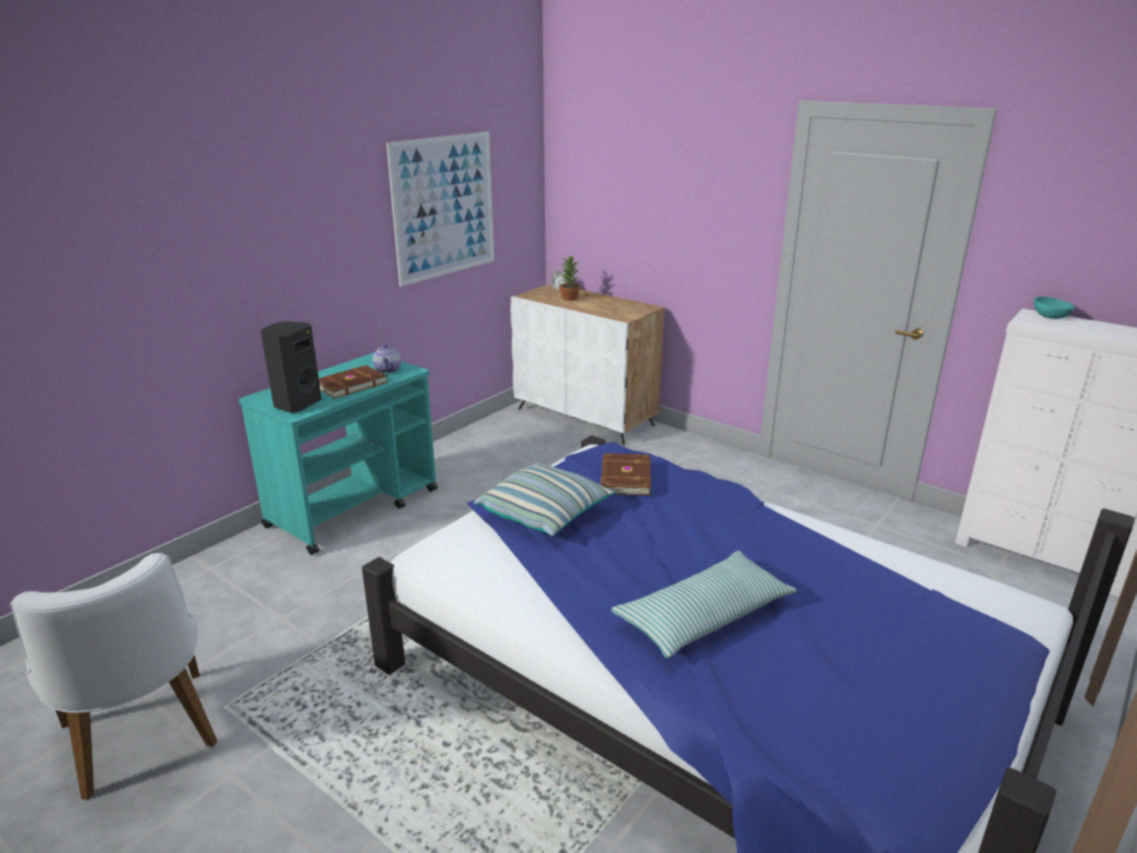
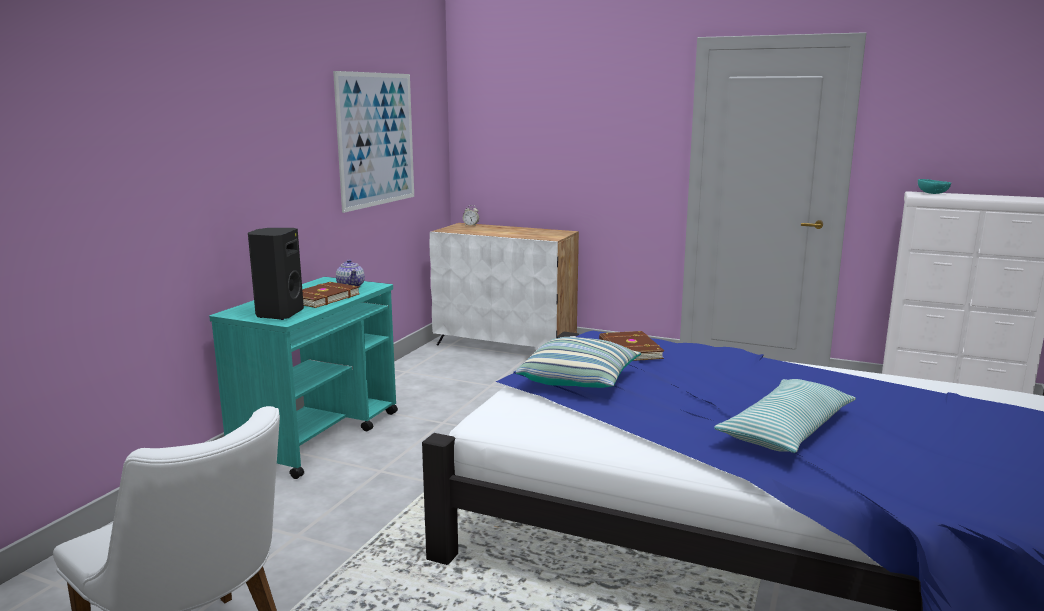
camera: 15 degrees left, 10 degrees down
potted plant [559,255,581,301] -> none

